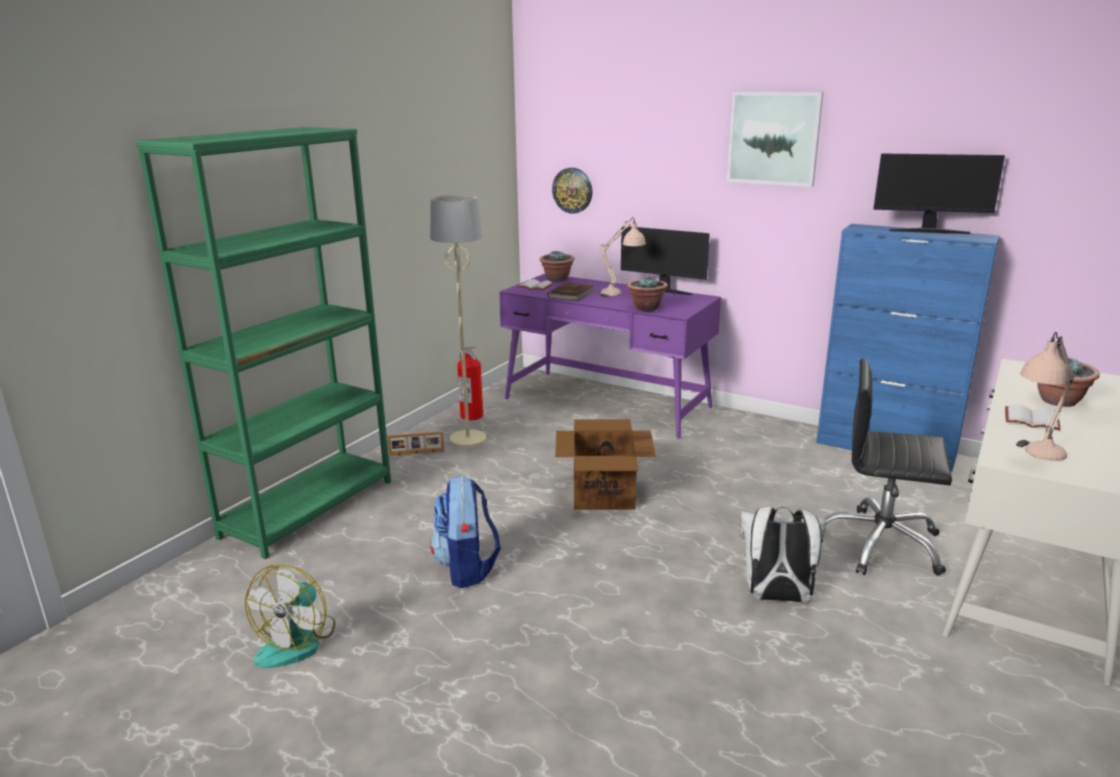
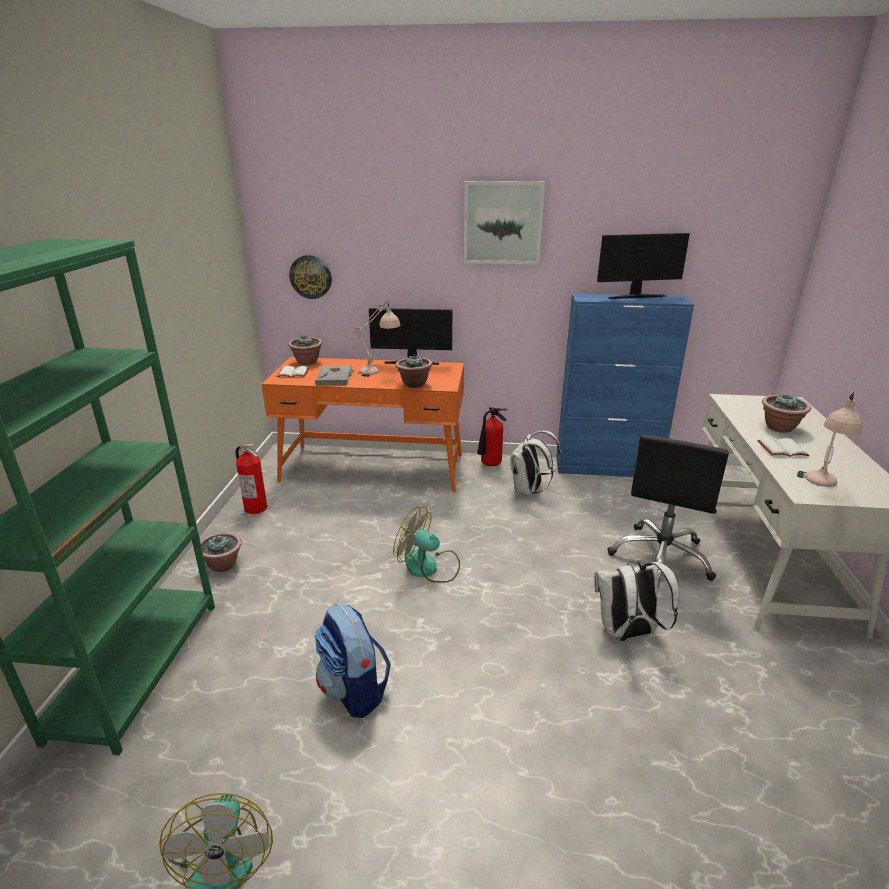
camera: 25 degrees left, 5 degrees up
picture frame [388,431,444,456] -> potted plant [200,532,242,572]
beige floor lamp [430,195,486,449] -> none
purple desk [499,274,721,439] -> orange desk [262,357,464,492]
brown book [547,282,596,301] -> grey book [315,366,354,386]
cardboard box [555,419,656,510] -> fan [393,506,460,583]
black office chair [824,359,952,576] -> black office chair turned 60 degrees counterclockwise [608,435,729,587]
none -> fire extinguisher [477,407,507,466]
none -> white backpack [510,430,562,497]

